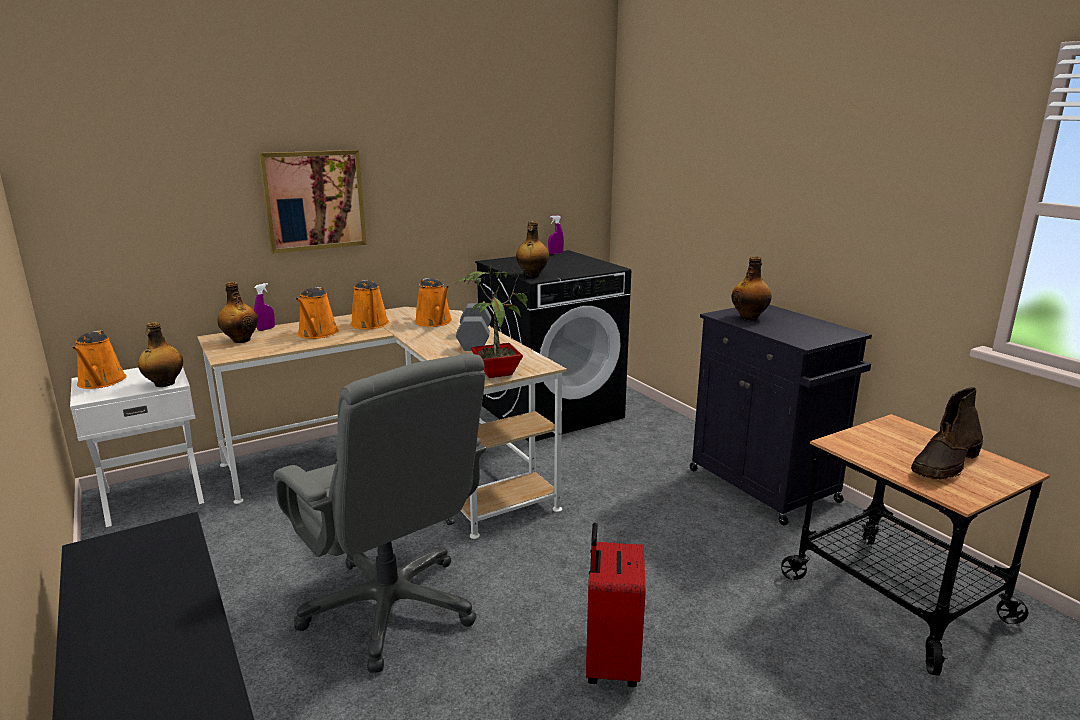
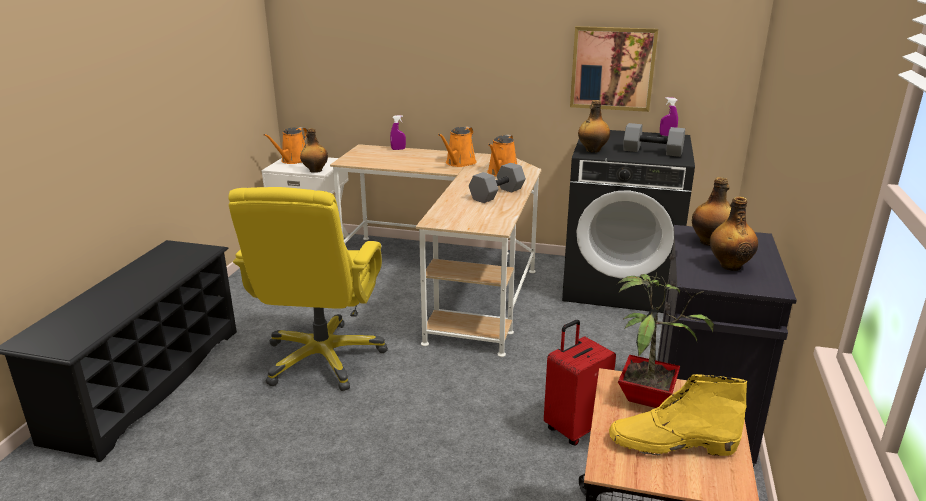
camera: 45 degrees right, 5 degrees up
bottle [217,282,258,343] -> bottle moved to [710,196,758,271]
picture [259,150,367,254] -> picture moved to [570,26,658,112]
grey office chair [273,354,486,673] -> yellow office chair [228,187,388,391]
orange watering can [296,287,339,339] -> none
potted plant [458,264,529,378] -> potted plant moved to [617,272,714,408]
red suitcase [586,523,646,687] -> red suitcase moved to [544,320,616,445]
brown boot [911,387,983,480] -> yellow boot [609,374,747,456]
none -> grey dumbbell [624,123,685,157]

